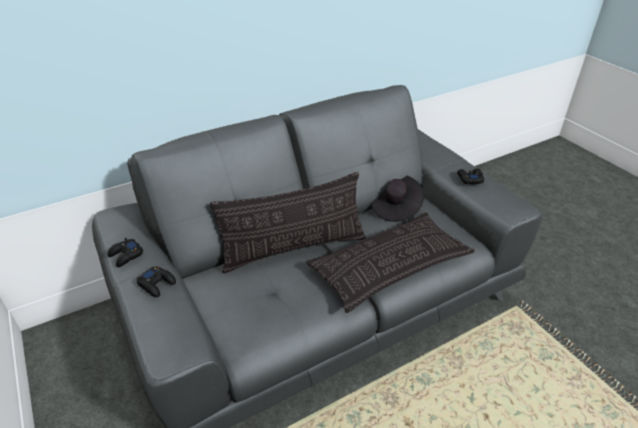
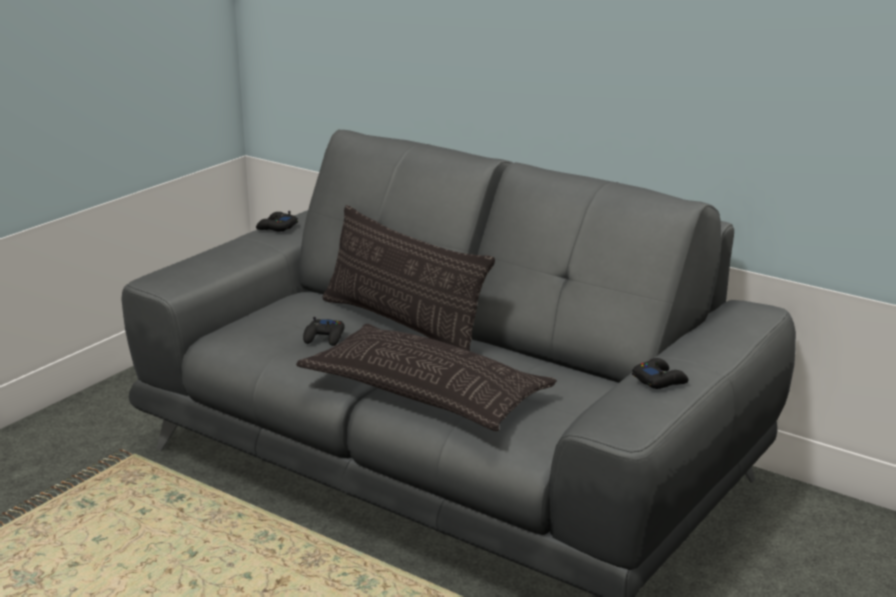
camera: 65 degrees right, 15 degrees down
black game controller [137,266,176,297] -> black game controller moved to [303,317,345,346]
black hat [371,175,424,222] -> none

